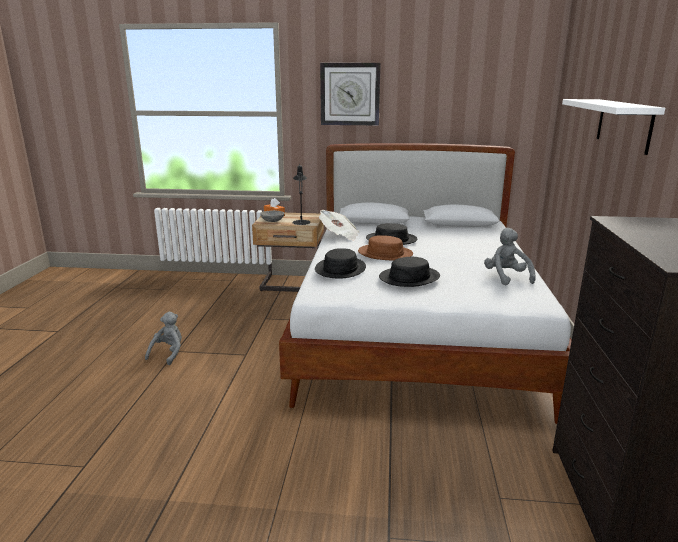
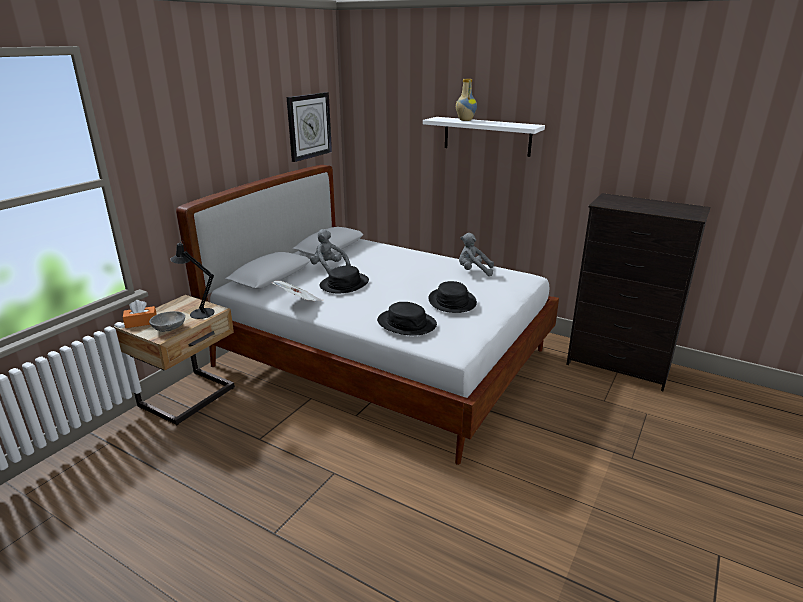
camera: 65 degrees left, 5 degrees up
grey plush toy [145,312,182,365] -> grey plush toy moved to [310,229,351,274]
wall clock [320,63,381,125] -> wall clock moved to [287,92,332,162]
brown hat [358,235,413,261] -> none
none -> vase [456,79,477,121]

